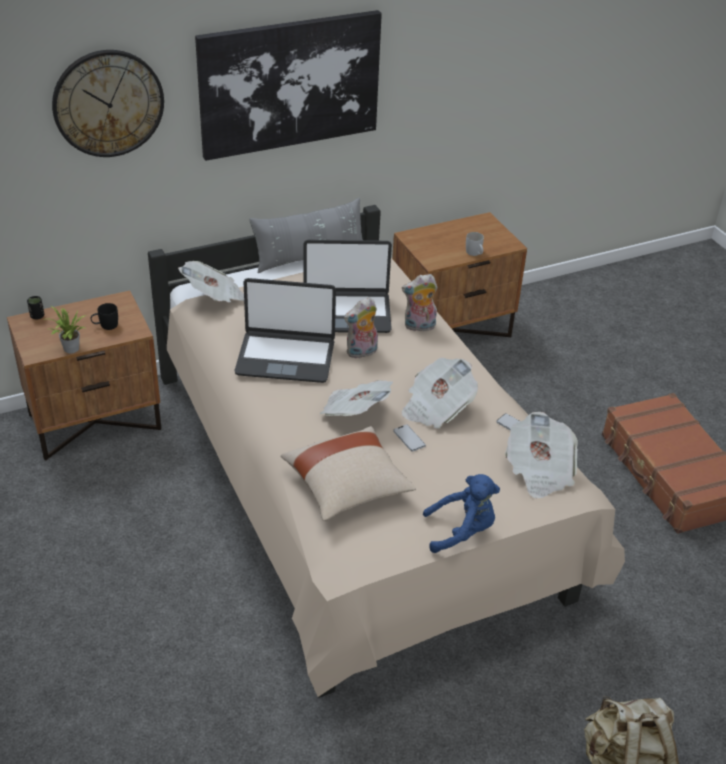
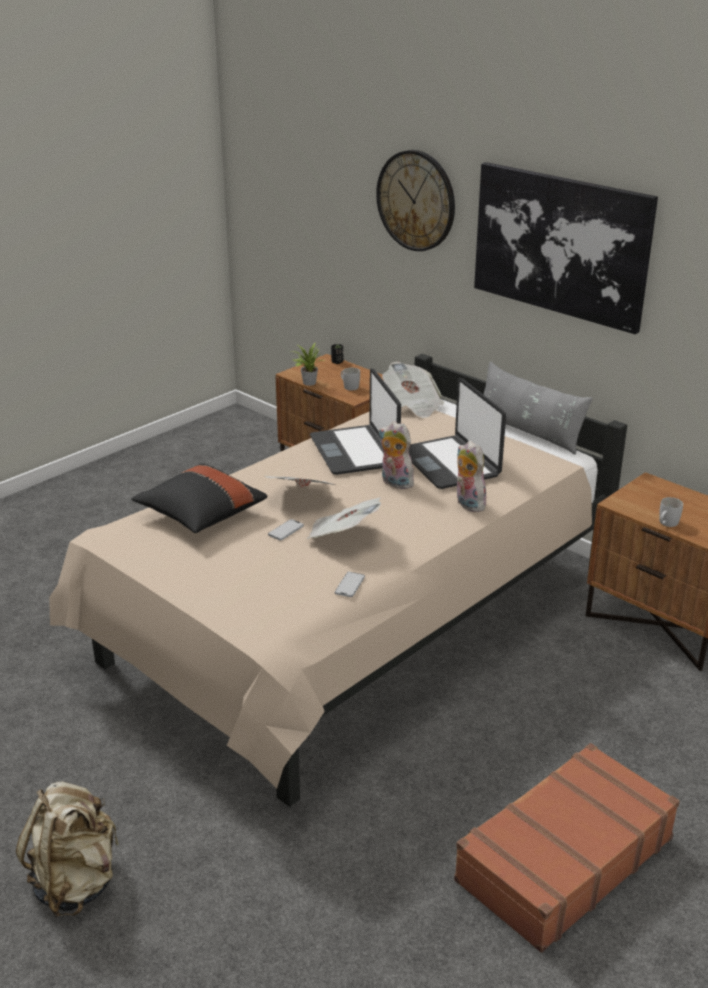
camera: 70 degrees right, 10 degrees down
black mug [91,303,118,330] -> white mug [341,367,360,391]
beige pillow [281,426,416,521] -> black pillow [131,464,268,533]
blue plush toy [423,474,500,553] -> none
newspaper [505,412,578,499] -> none

